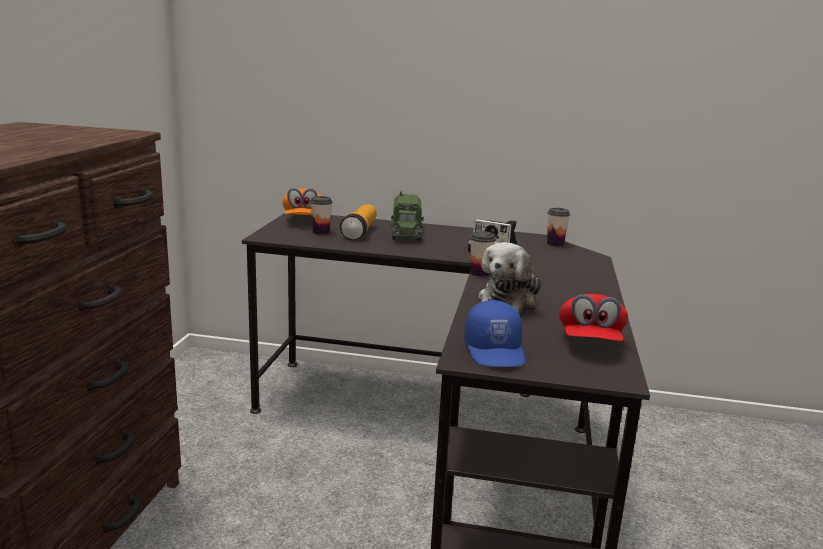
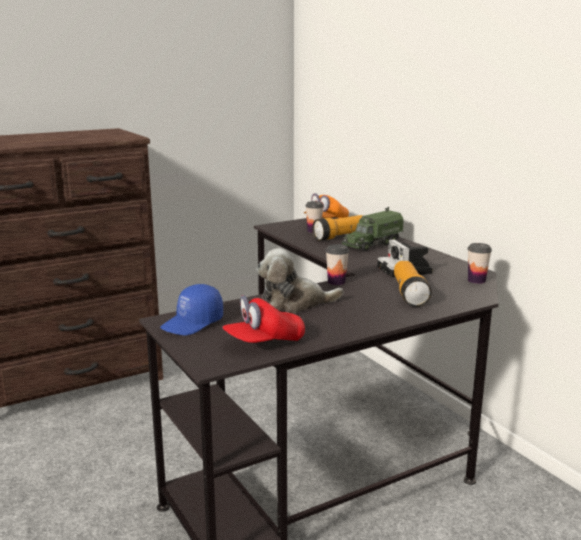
camera: 50 degrees right, 0 degrees up
none -> flashlight [394,261,432,307]

